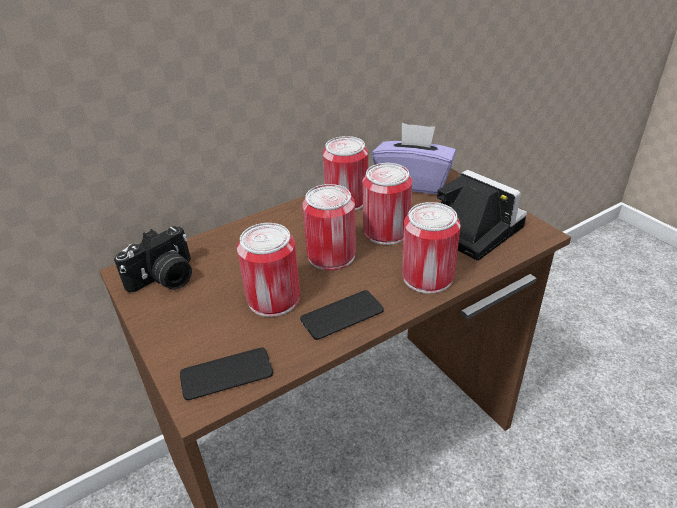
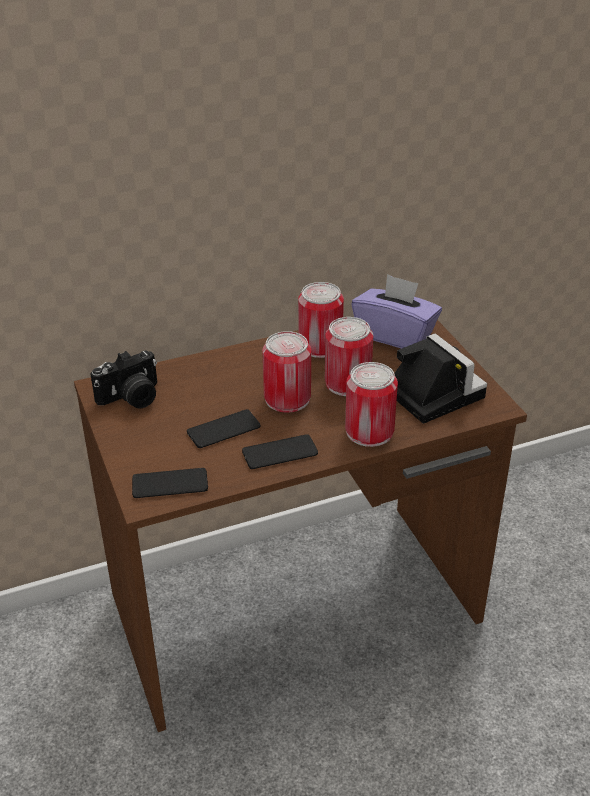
camera: 10 degrees right, 0 degrees up
can [237,223,300,317] -> phone [187,409,261,448]

